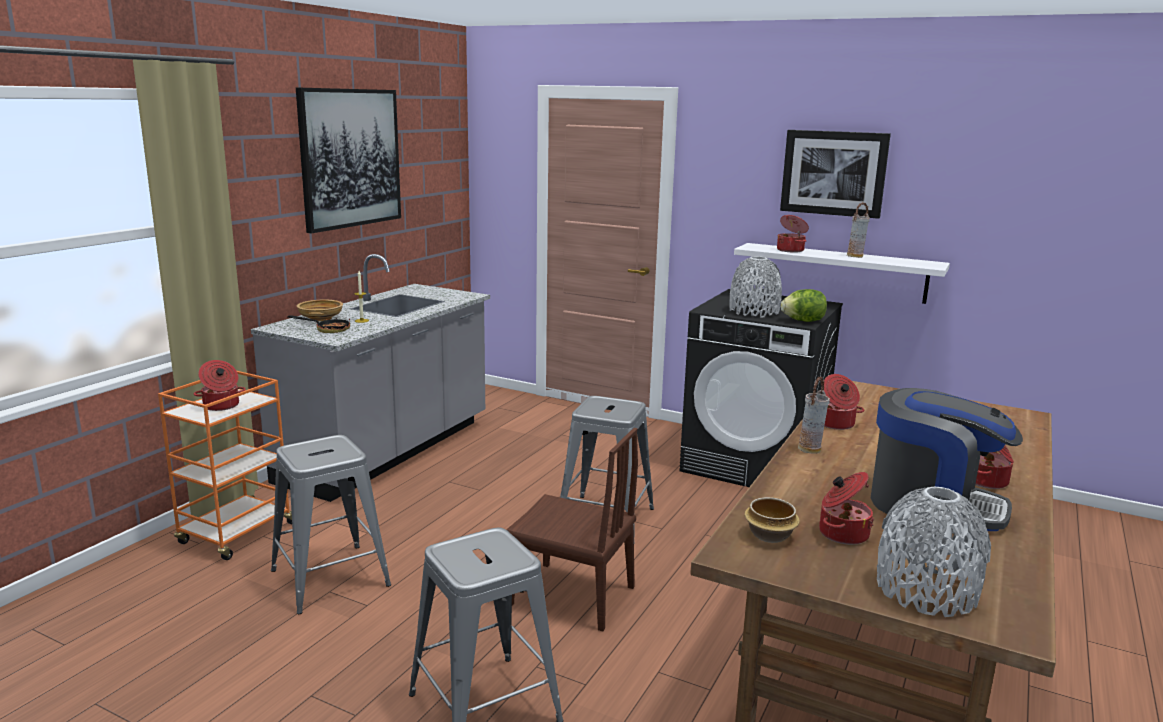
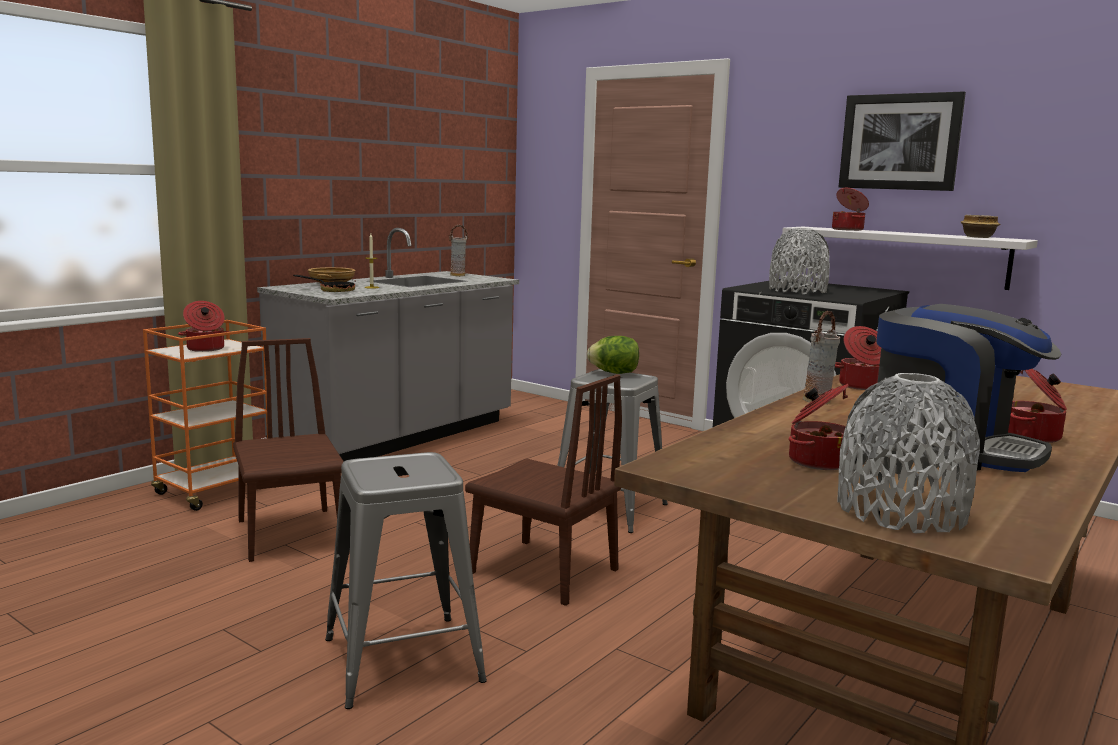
camera: 10 degrees right, 5 degrees down
grey stool [271,435,391,614] -> brown chair [233,338,344,562]
picture [296,87,401,234] -> none
bowl [744,497,800,543] -> bowl moved to [961,215,1000,238]
lettuce [781,289,827,322] -> lettuce moved to [587,336,639,374]
vase [847,202,870,258] -> vase moved to [449,225,468,277]

